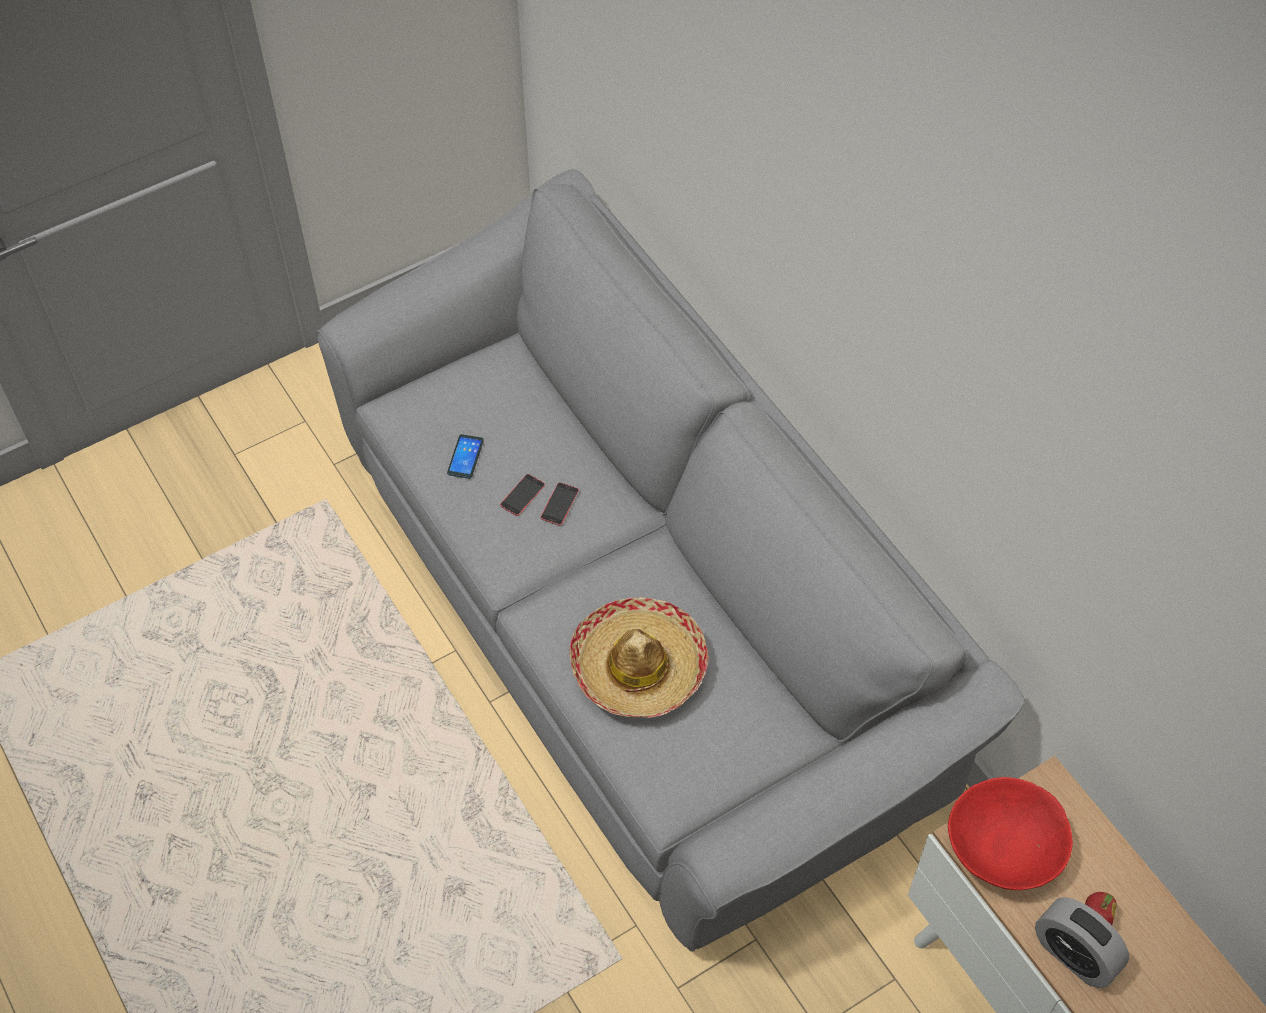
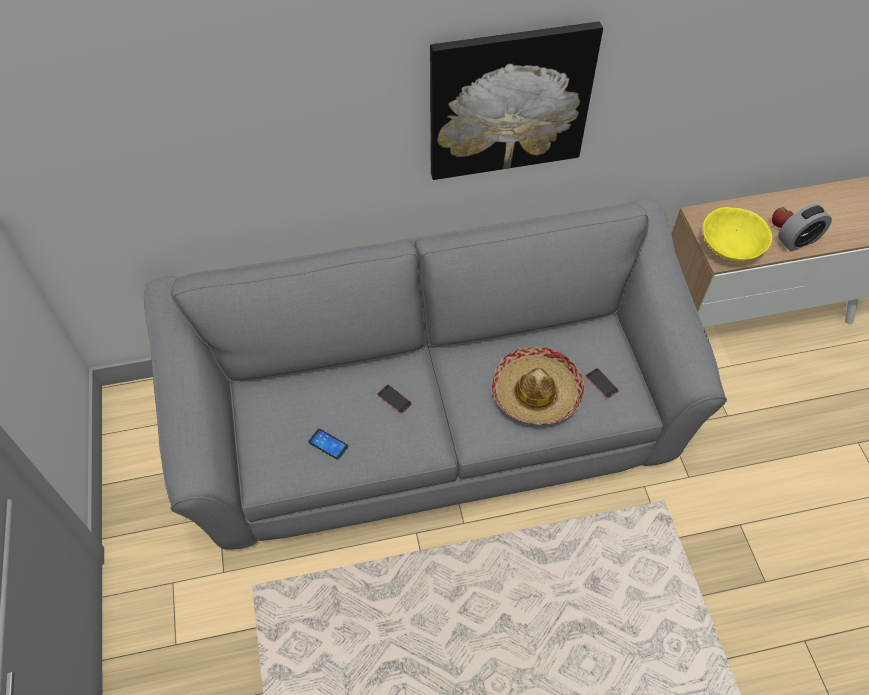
camera: 70 degrees left, 0 degrees up
phone [500,474,545,516] -> phone moved to [586,368,619,398]
red bowl [948,777,1073,890] -> yellow bowl [703,207,772,261]
none -> picture [430,22,603,180]

